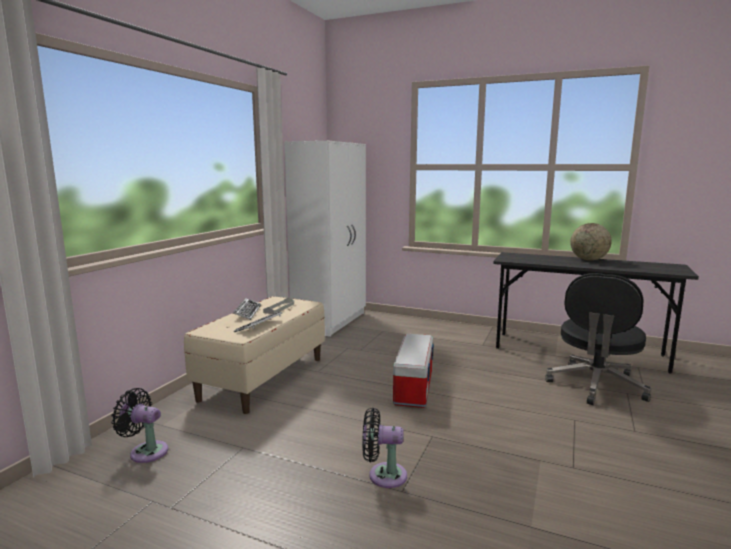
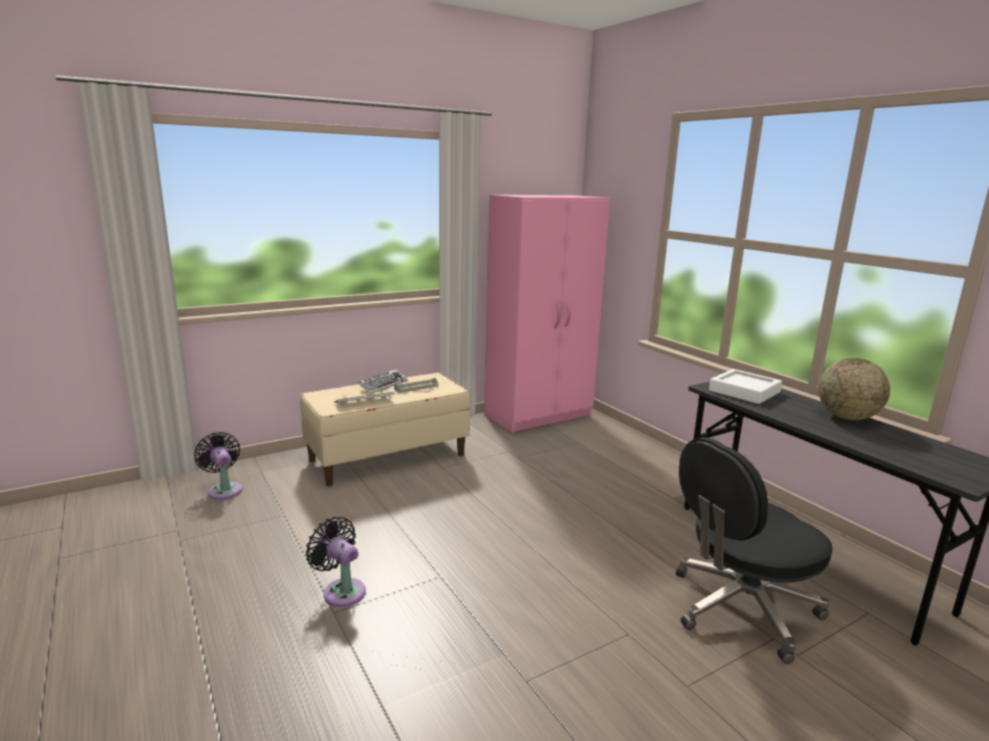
camera: 35 degrees right, 5 degrees up
white wardrobe [284,141,366,337] -> pink wardrobe [484,195,610,433]
storage box [393,334,434,408] -> none
none -> white tray [709,369,782,404]

